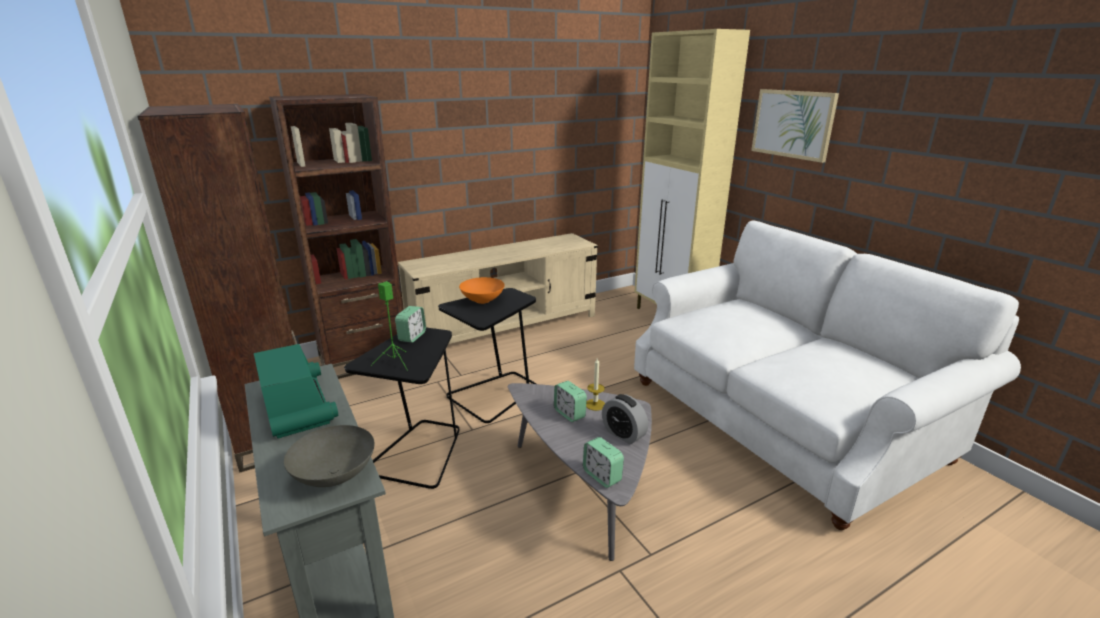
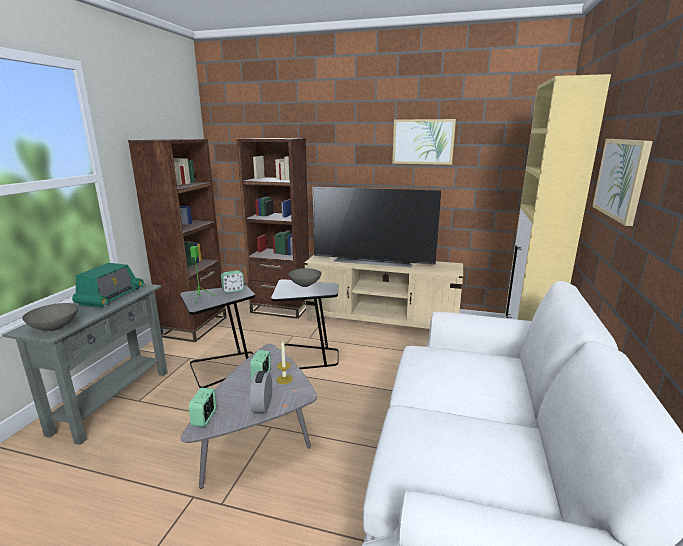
camera: 45 degrees right, 5 degrees down
orange bowl [459,277,505,304] -> grey bowl [288,268,321,287]
none -> television [312,186,441,267]
none -> picture [392,119,456,165]

